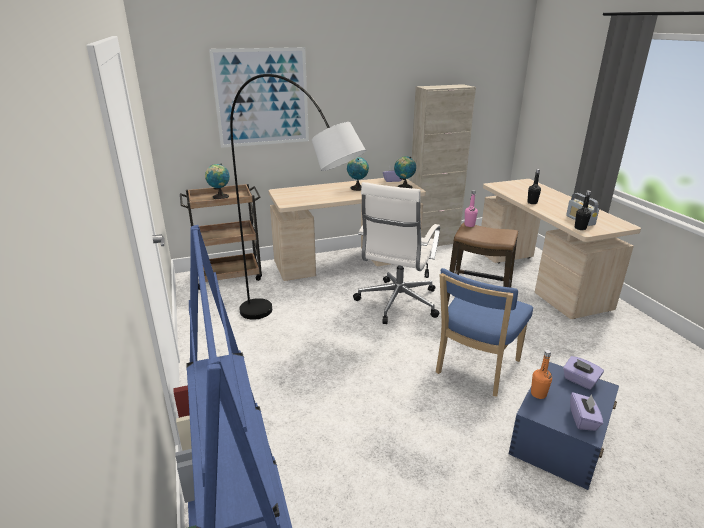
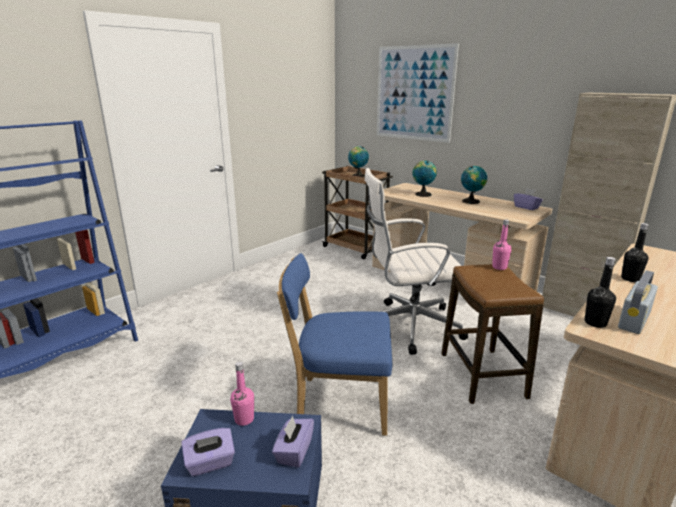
camera: 60 degrees right, 5 degrees down
grey floor lamp [230,74,366,320] -> none
globe [394,156,416,188] -> globe moved to [412,161,437,197]
orange bottle [531,350,552,399] -> pink bottle [230,362,254,426]

